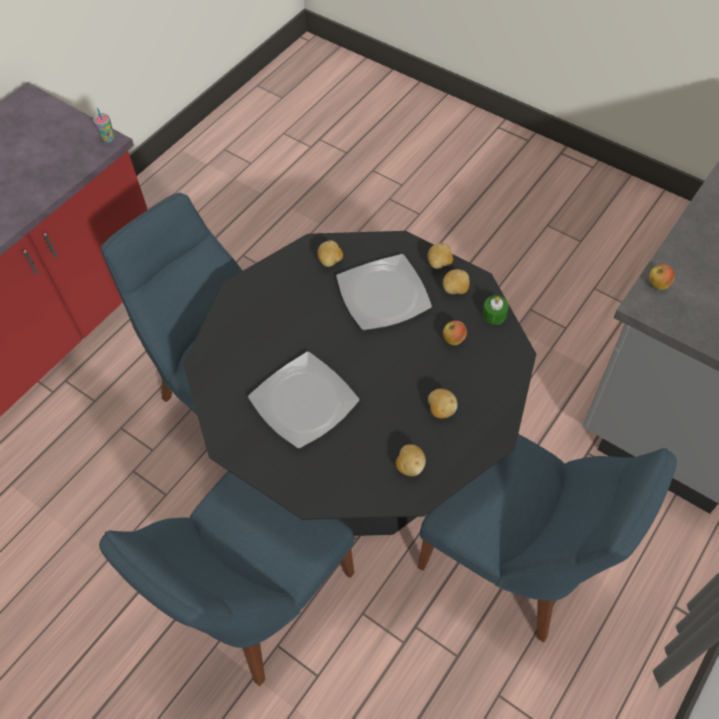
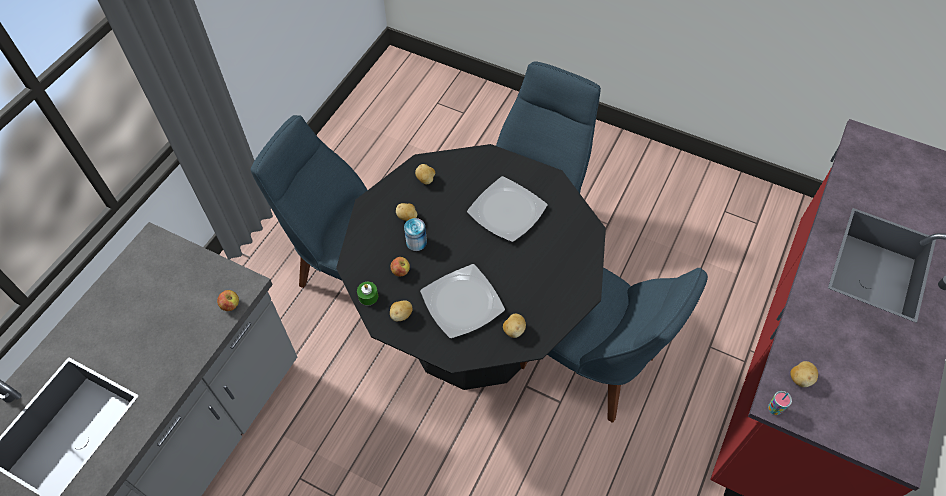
camera: 170 degrees right, 0 degrees up
potato [427,243,453,269] -> potato moved to [790,361,818,387]
none -> can [404,218,427,251]

